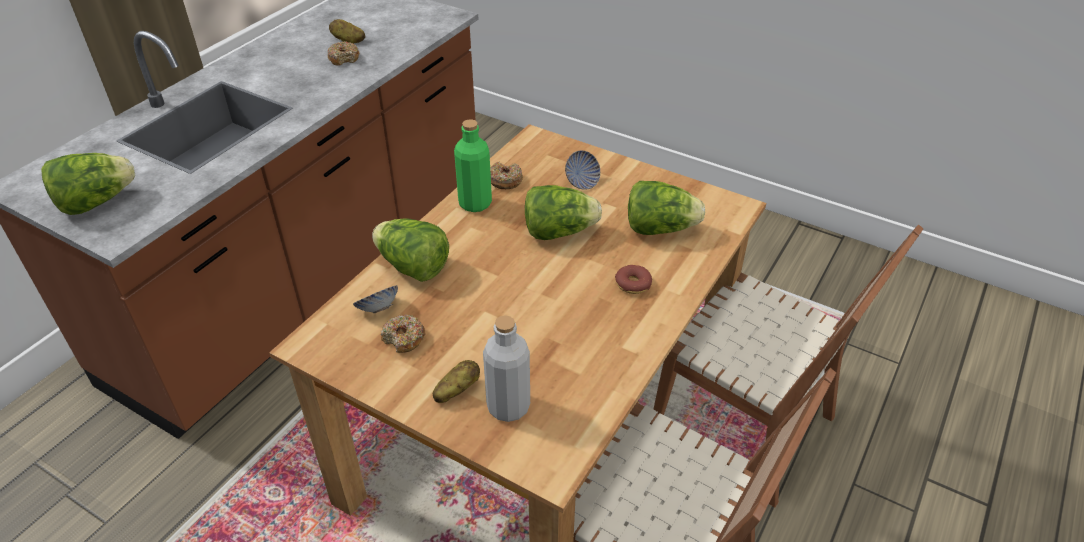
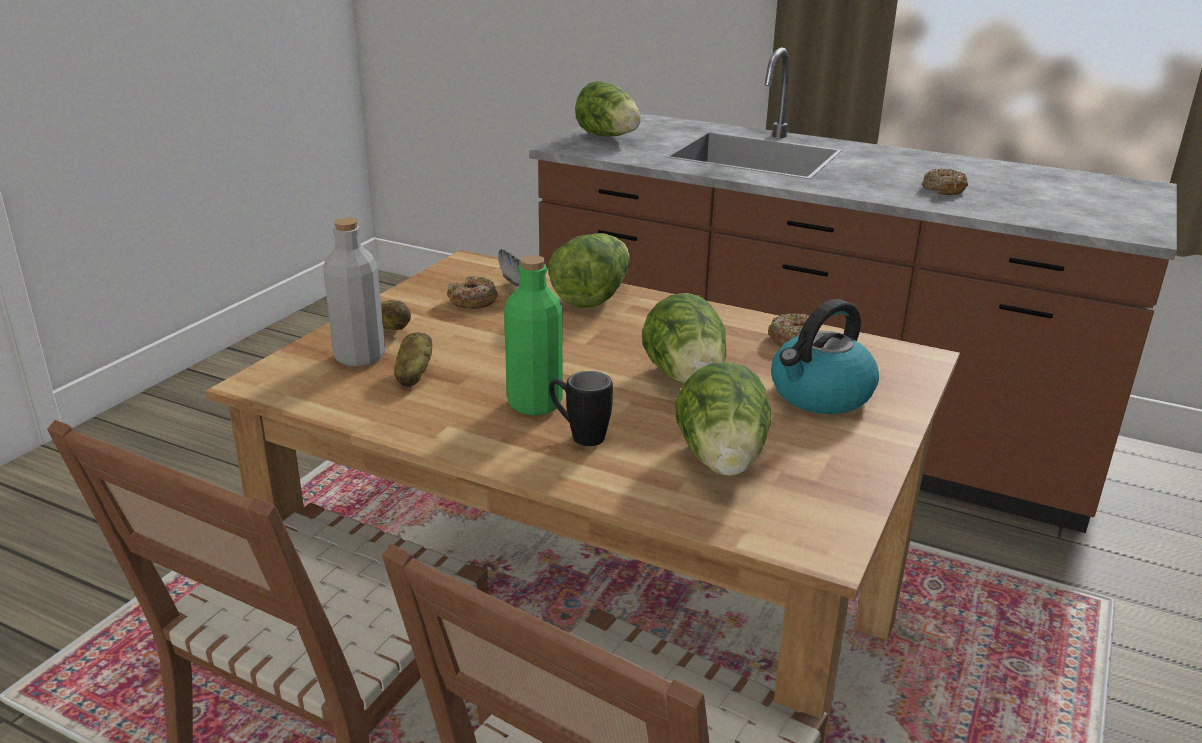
camera: 85 degrees right, 15 degrees down
potato [329,19,365,43] -> potato moved to [394,332,432,387]
green bottle [454,119,492,212] -> green bottle moved to [504,255,563,416]
bowl [565,151,600,190] -> kettle [771,299,879,414]
donut [615,265,652,294] -> black mug [549,371,613,446]

